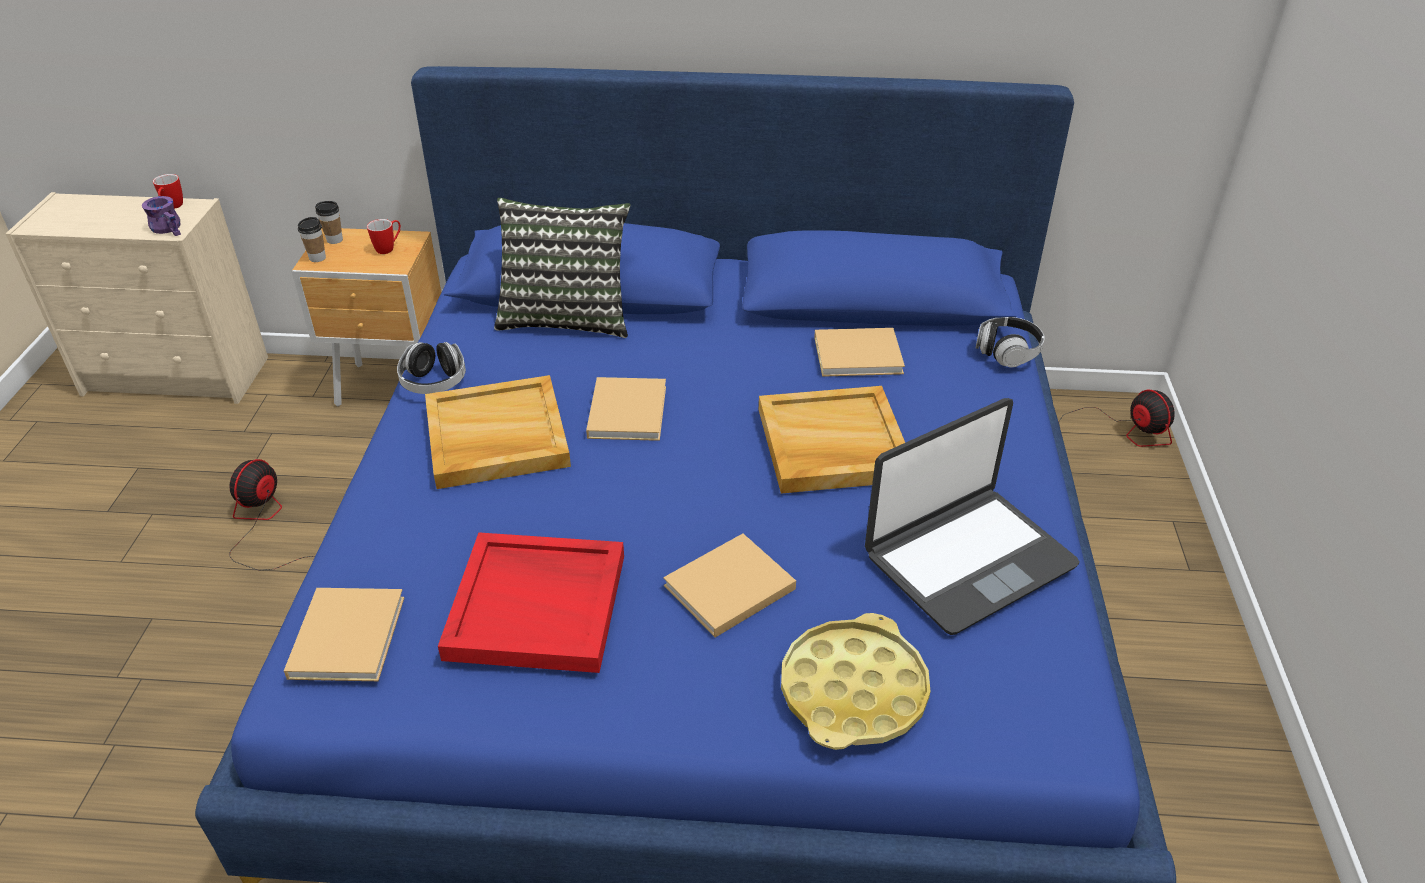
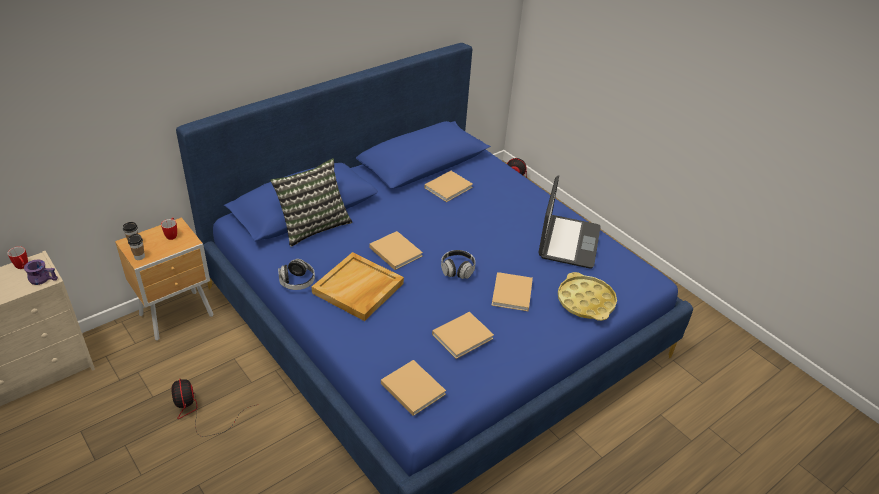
camera: 45 degrees left, 0 degrees up
red tray [438,532,624,673] -> beige book [432,312,494,359]
beige tray [759,386,905,494] -> none
headphones [976,317,1045,367] -> headphones moved to [441,250,476,279]

